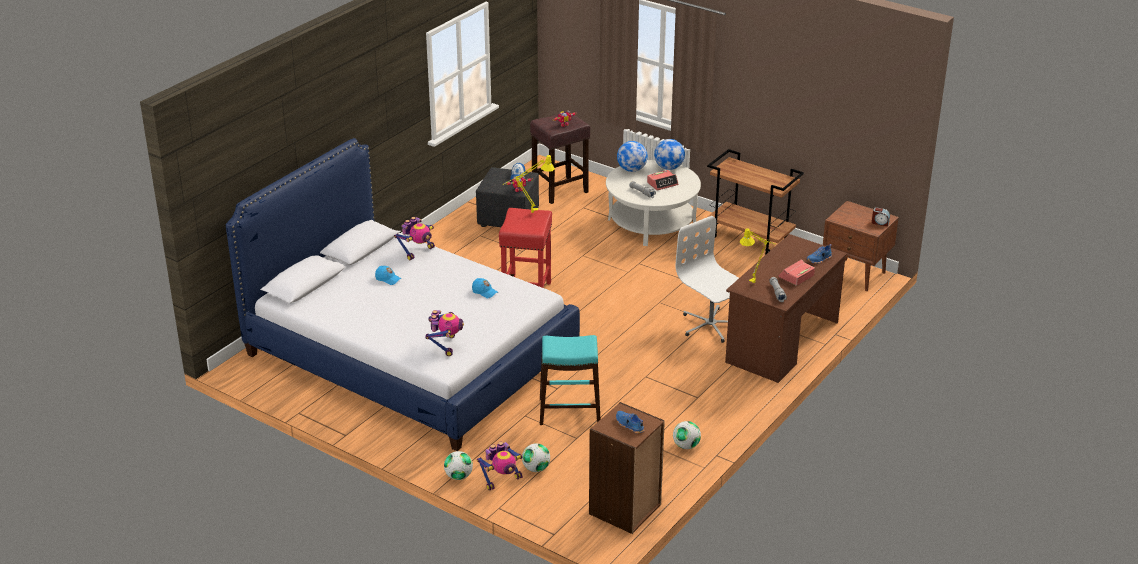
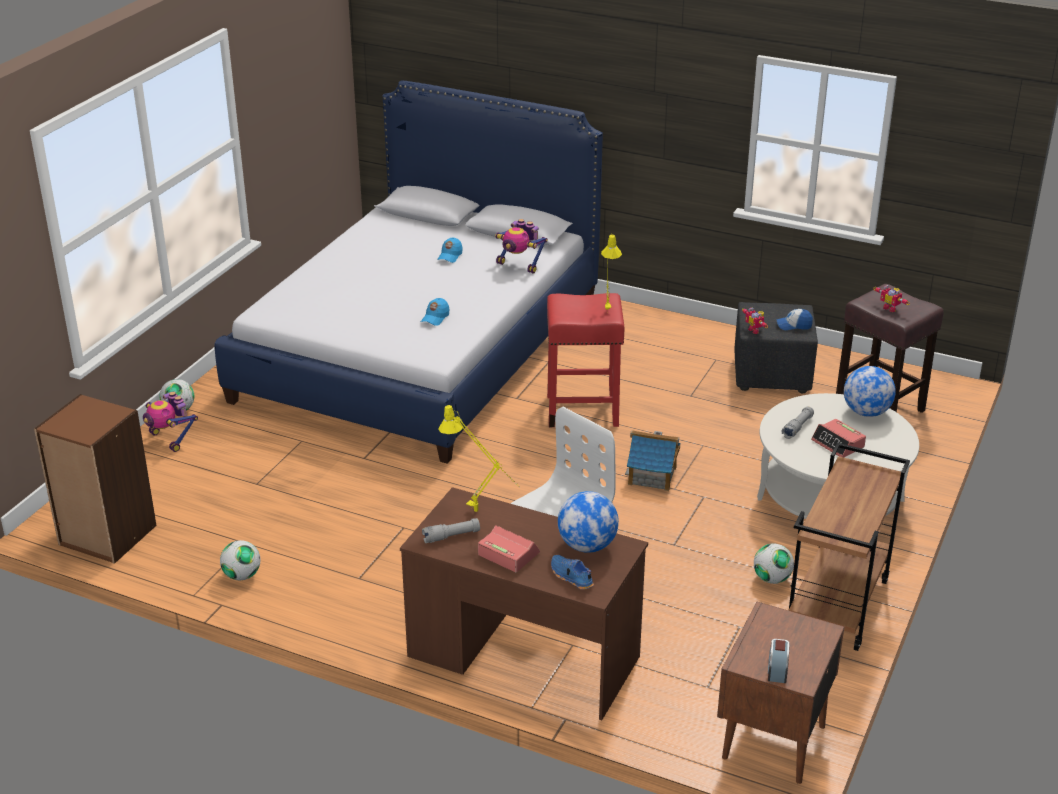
camera: 80 degrees right, 0 degrees up
toy robot [425,310,464,356] -> none
football [522,443,550,472] -> football moved to [754,544,794,584]
turquoise stool [540,335,601,425] -> none
blue shoe [616,411,644,433] -> none
globe [654,139,685,170] -> globe moved to [558,491,619,553]
none -> toy house [625,430,681,491]

